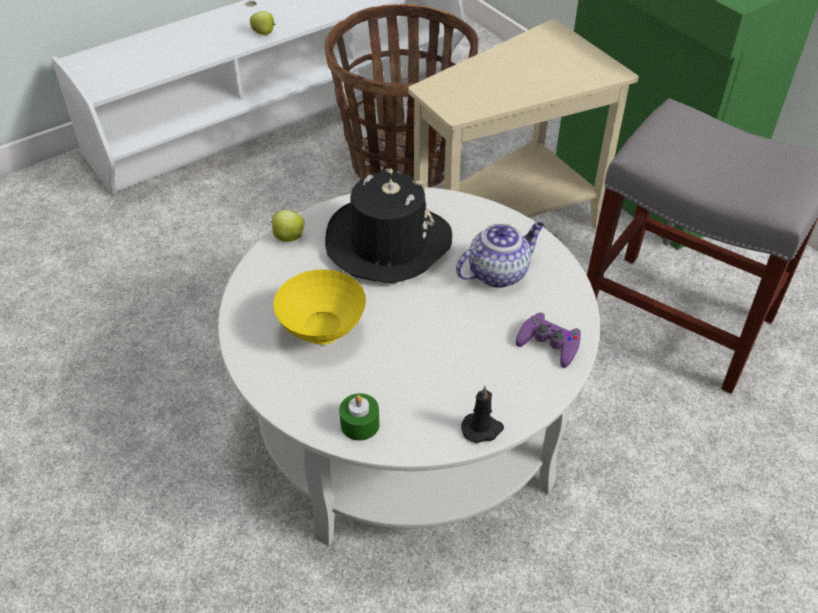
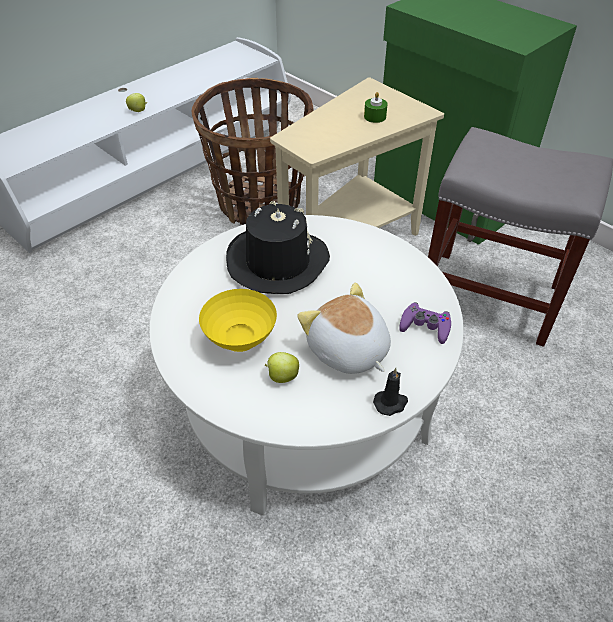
camera: 10 degrees left, 0 degrees up
apple [270,210,305,242] -> apple moved to [264,352,299,383]
green candle [339,393,380,441] -> green candle moved to [364,92,388,123]
teapot [456,222,544,288] -> none
none -> plush toy [297,283,391,374]

